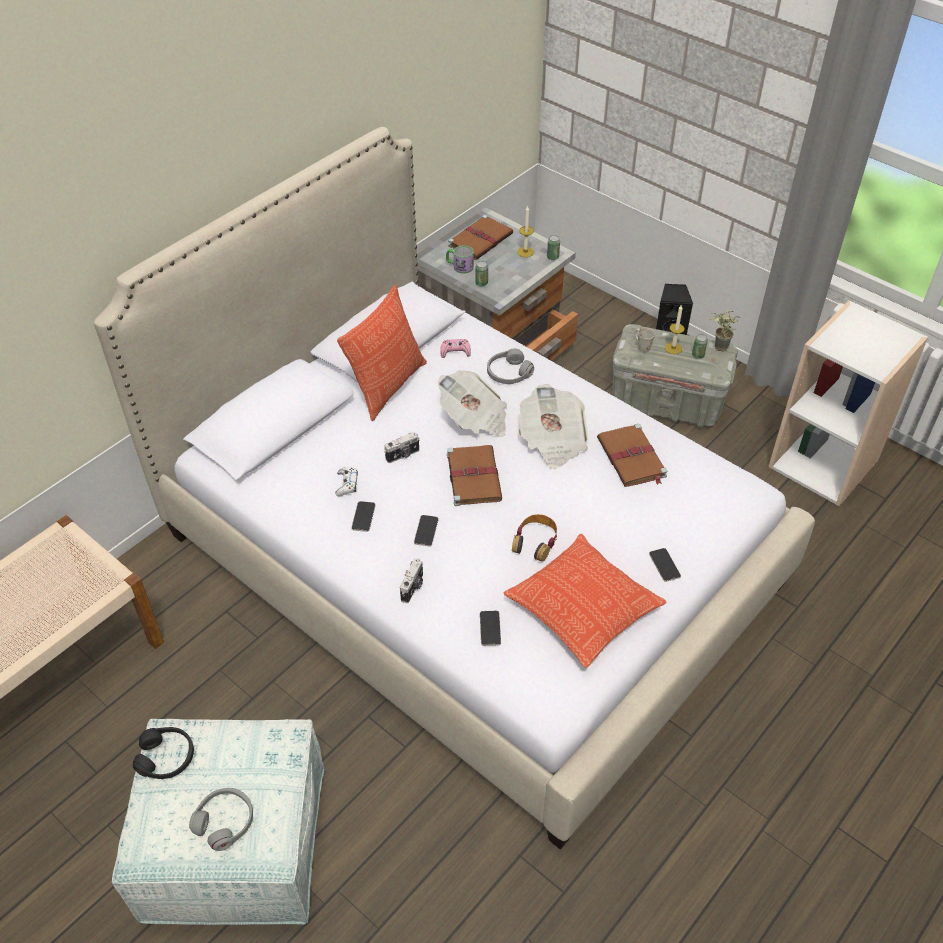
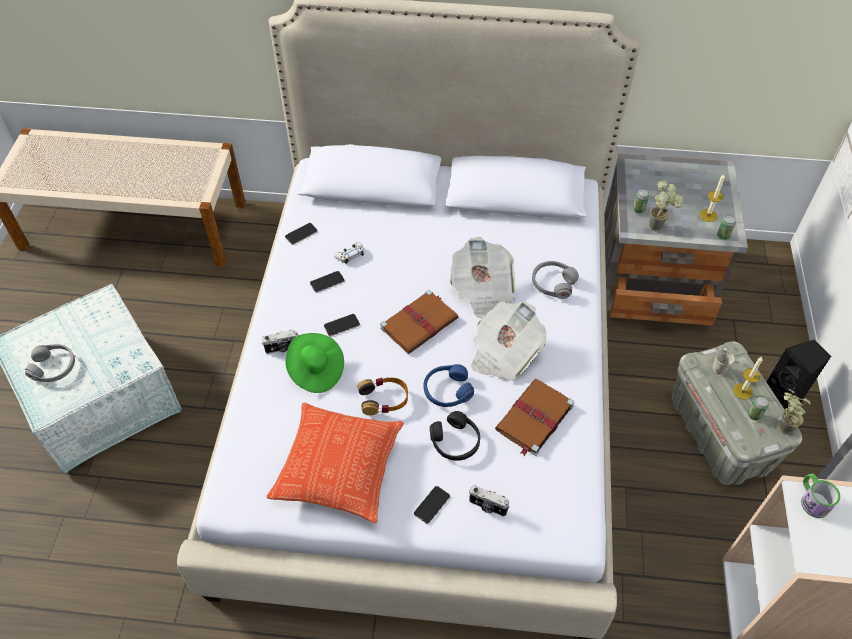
camera: 55 degrees right, 5 degrees up
black headphones [133,727,194,779] -> black headphones moved to [430,411,480,461]
orange pillow [337,285,427,421] -> none
camera [384,432,420,463] -> camera moved to [469,485,510,517]
pink game controller [440,339,471,358] -> none
mug [446,245,474,274] -> mug moved to [801,473,840,518]
brown book [448,215,513,260] -> none
phone [480,611,501,646] -> phone moved to [285,223,318,245]
none -> green hat [286,333,344,393]
none -> blue headphones [424,364,474,407]
none -> potted plant [649,180,683,231]

